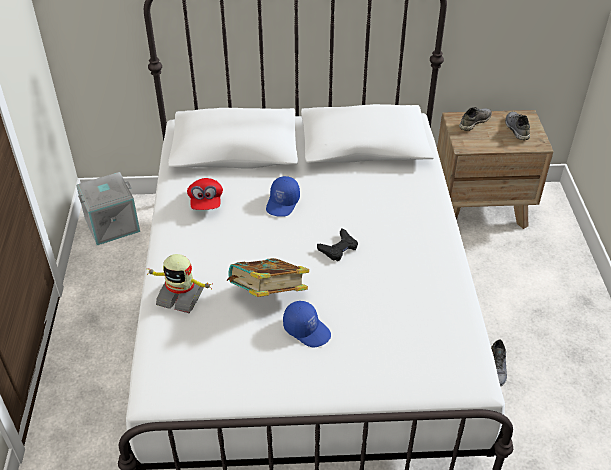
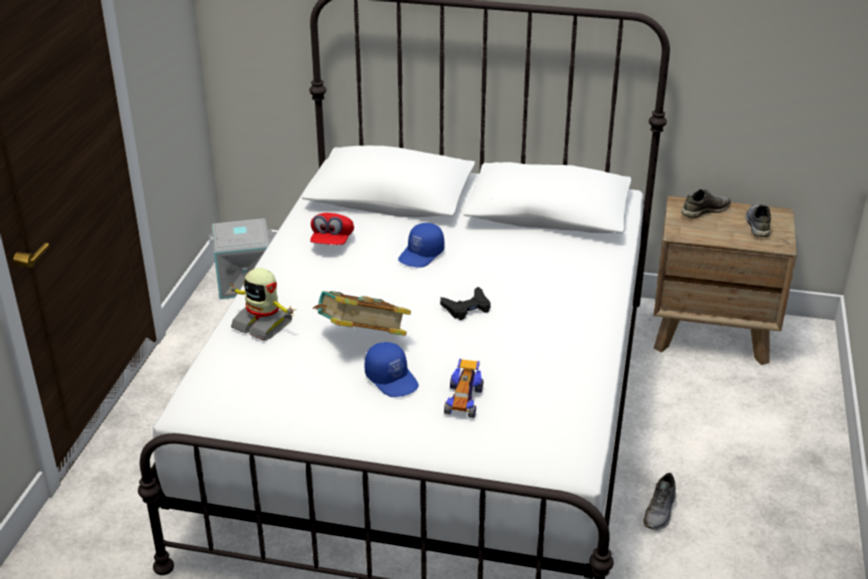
camera: 15 degrees right, 10 degrees down
none -> toy car [444,358,483,418]

